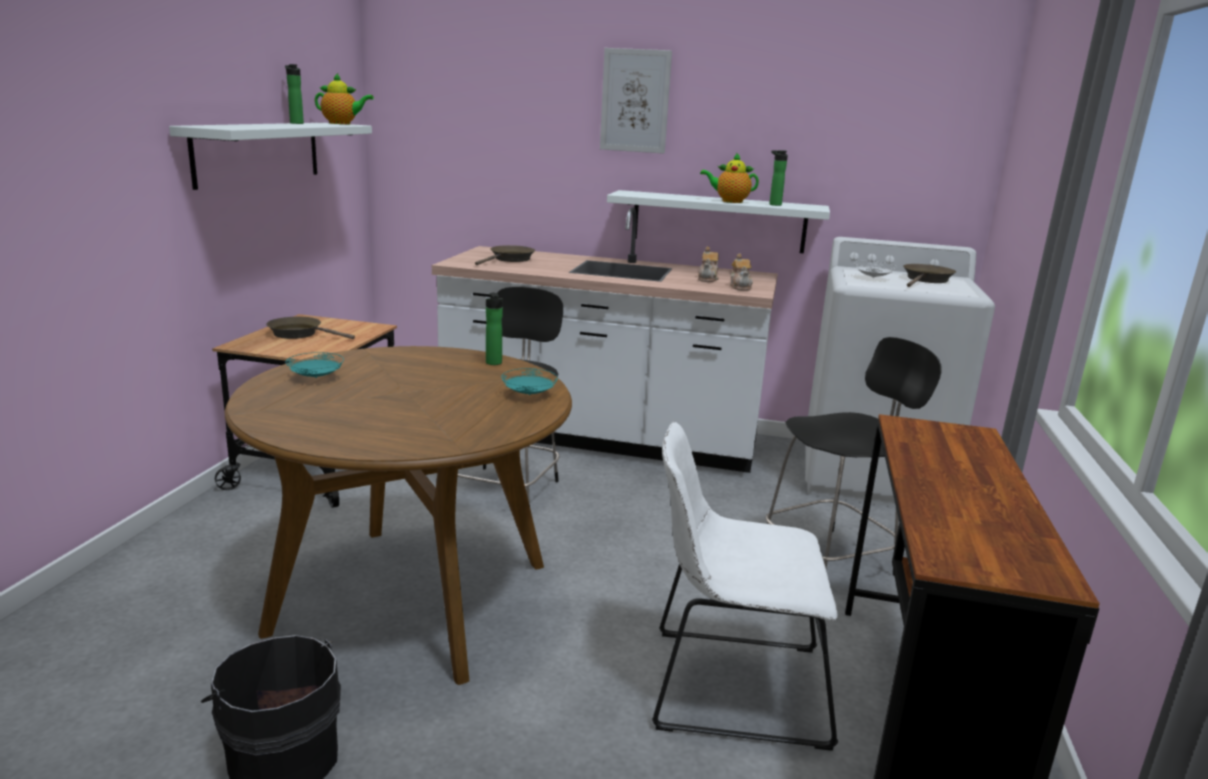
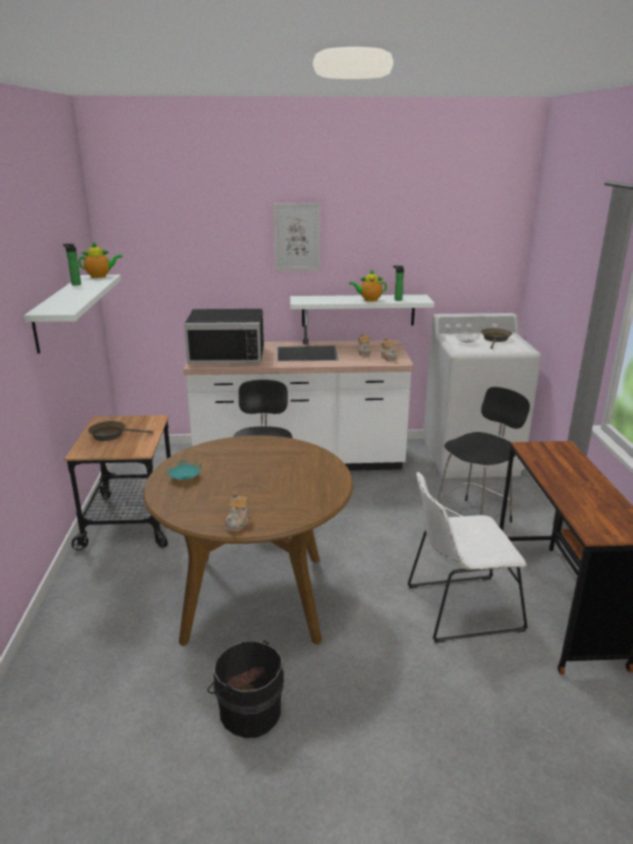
camera: 15 degrees left, 5 degrees up
brown frying pan [475,245,535,265] -> black microwave [184,309,264,363]
bottle [486,292,503,365] -> none
turquoise plate [501,368,558,395] -> none
none -> teapot [225,491,250,532]

